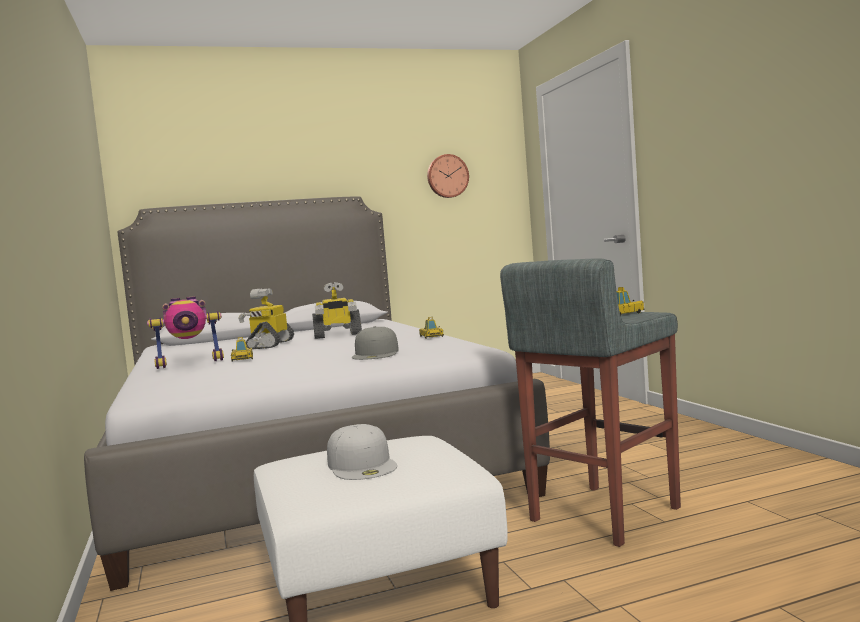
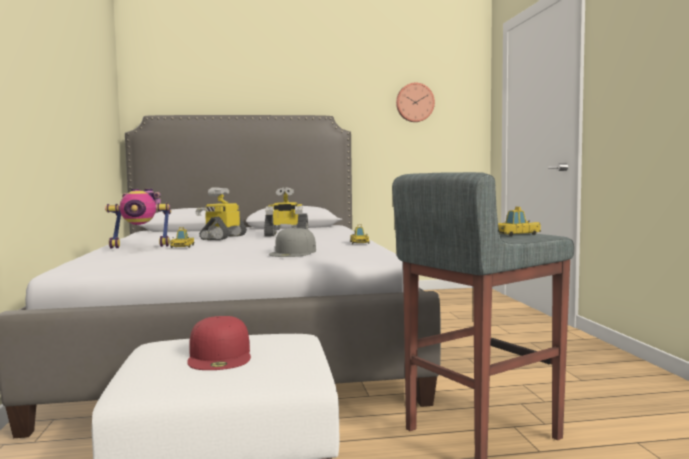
camera: 10 degrees right, 0 degrees up
white cap [327,424,397,480] -> red cap [187,316,251,370]

